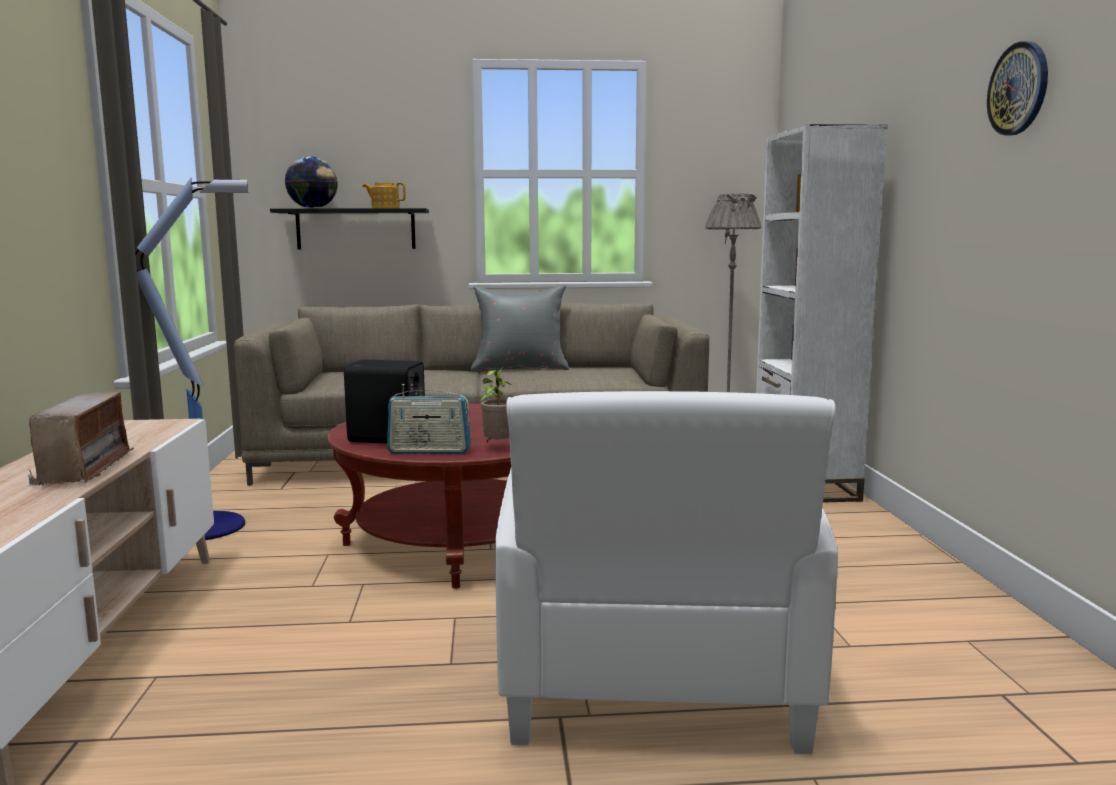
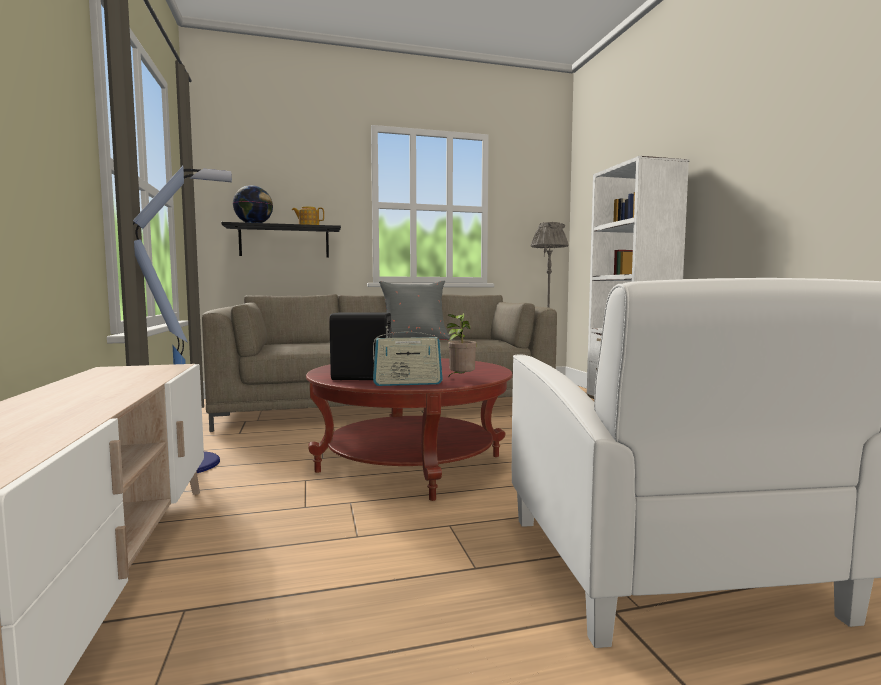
camera: 10 degrees left, 5 degrees down
radio [28,392,134,487] -> none
wall clock [987,41,1048,135] -> none

